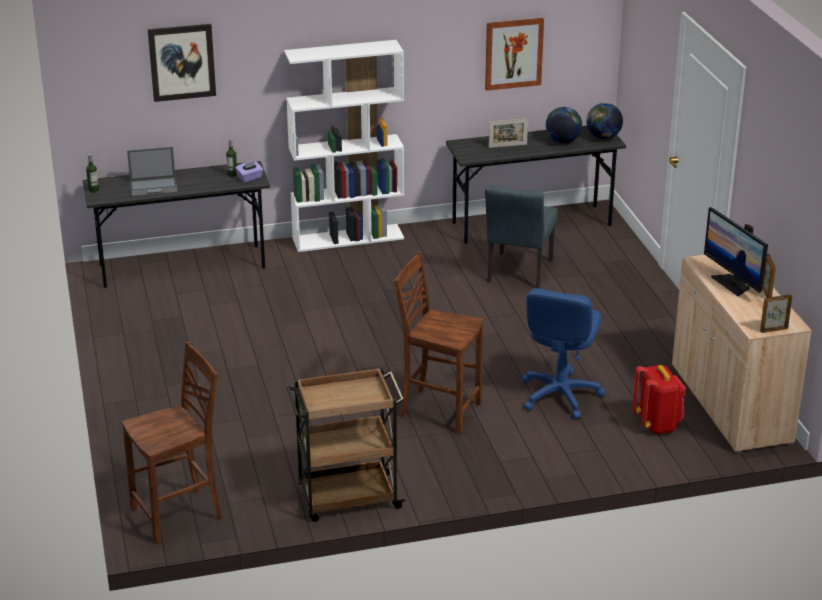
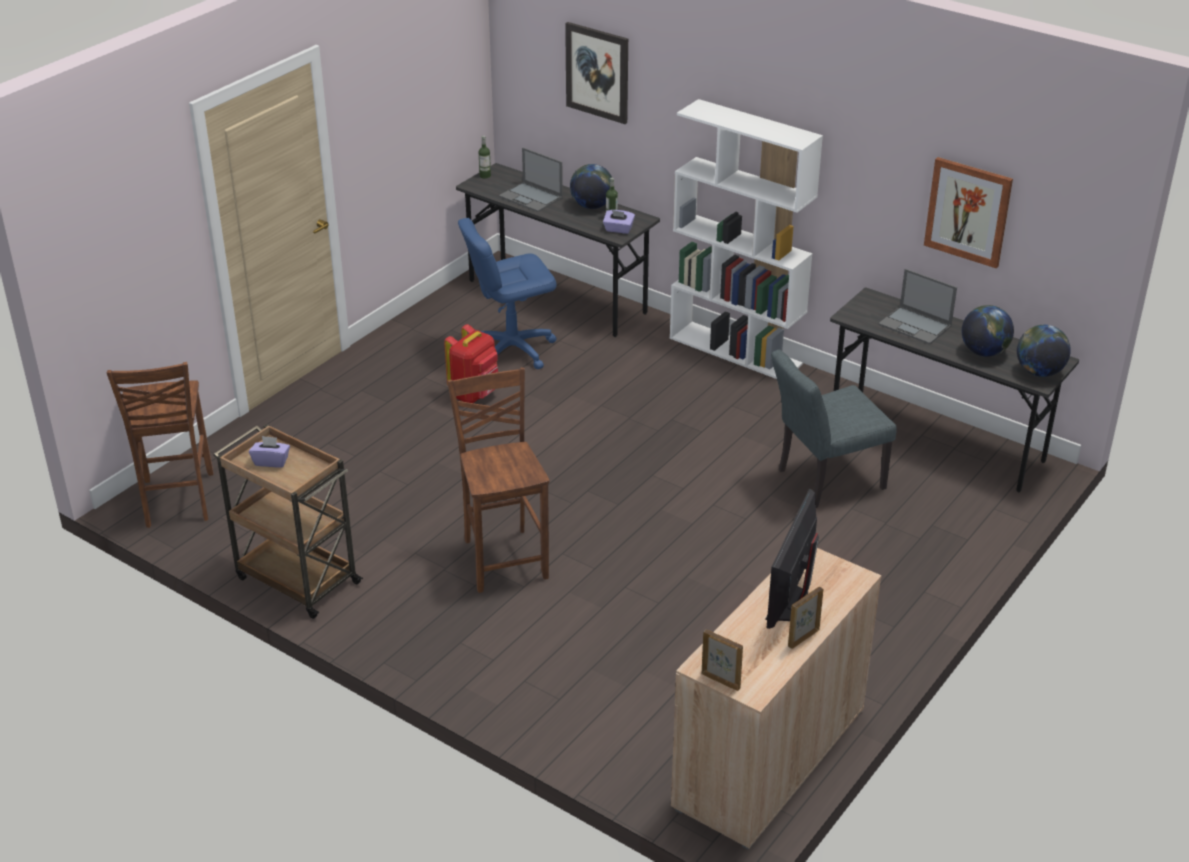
camera: 50 degrees right, 5 degrees up
brown chair [122,342,222,544] -> brown chair turned 60 degrees clockwise [107,362,213,528]
picture frame [489,118,528,148] -> laptop [878,269,957,344]
blue office chair [521,288,606,419] -> blue office chair moved to [458,218,557,369]
red backpack [632,365,686,434] -> red backpack moved to [444,324,498,403]
none -> purple tissue box [249,436,290,468]
none -> globe [570,164,612,209]

